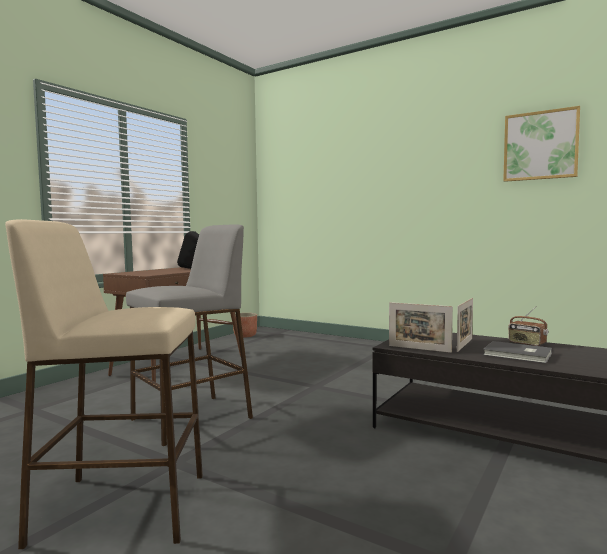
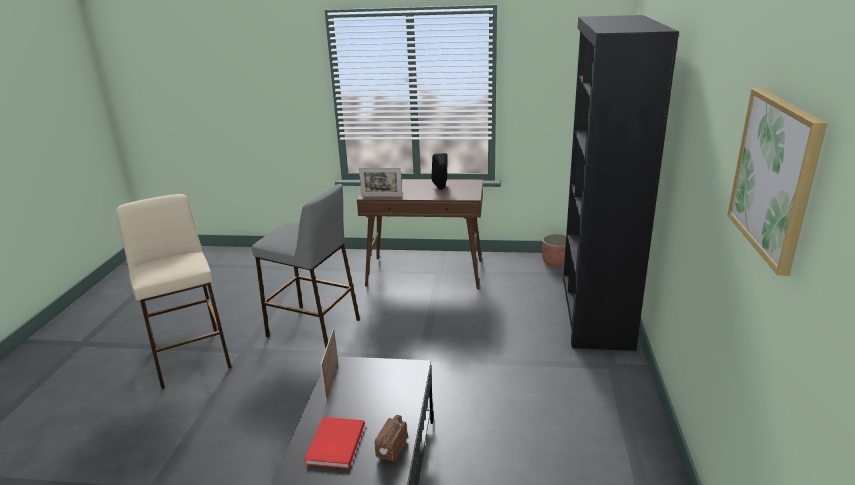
camera: 65 degrees right, 20 degrees up
picture frame [457,298,473,352] -> picture frame moved to [359,168,402,197]
grey book [483,341,552,363] -> red book [304,417,365,469]
none -> black bookcase [563,15,679,351]

